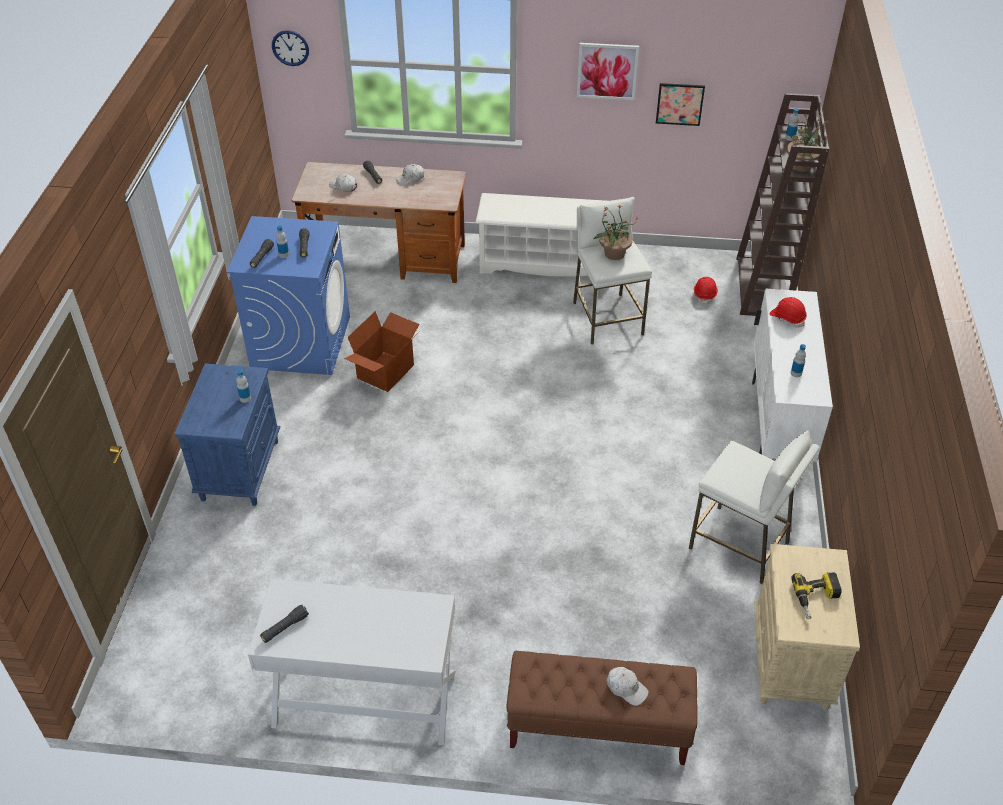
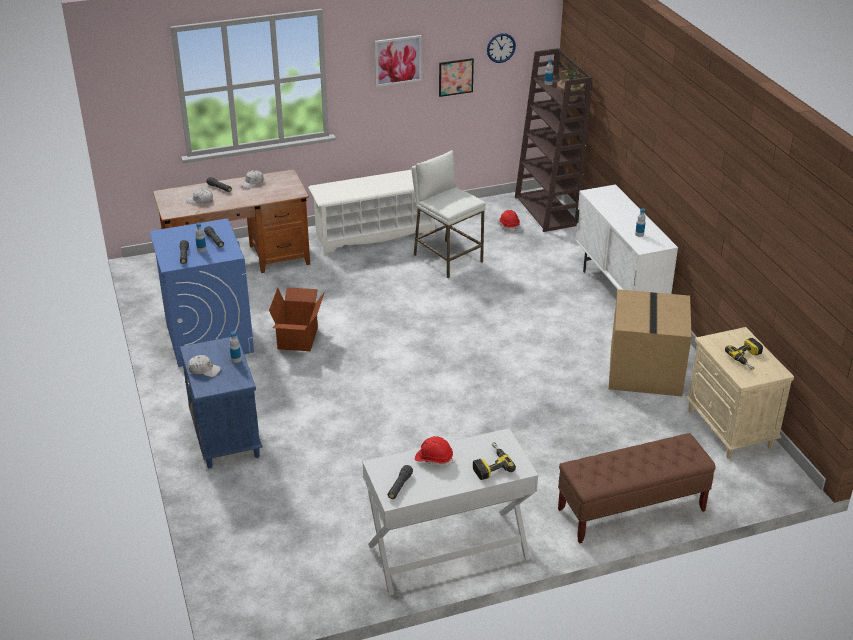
camera: 25 degrees left, 10 degrees down
wall clock [272,30,309,66] -> wall clock moved to [487,33,516,63]
potted plant [594,205,639,260] -> none
white cap [607,667,649,706] -> white cap moved to [188,355,221,377]
white stool [688,431,820,584] -> cardboard box [609,289,692,396]
red hard hat [770,297,807,328] -> red hard hat moved to [415,436,453,466]
none -> power drill [473,442,516,480]

